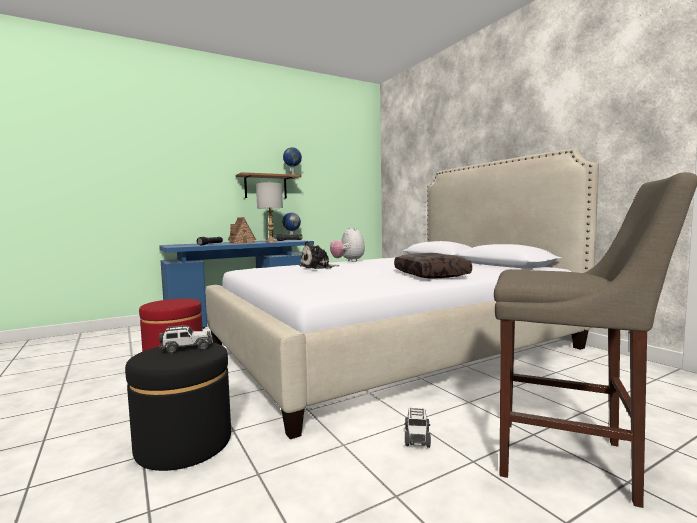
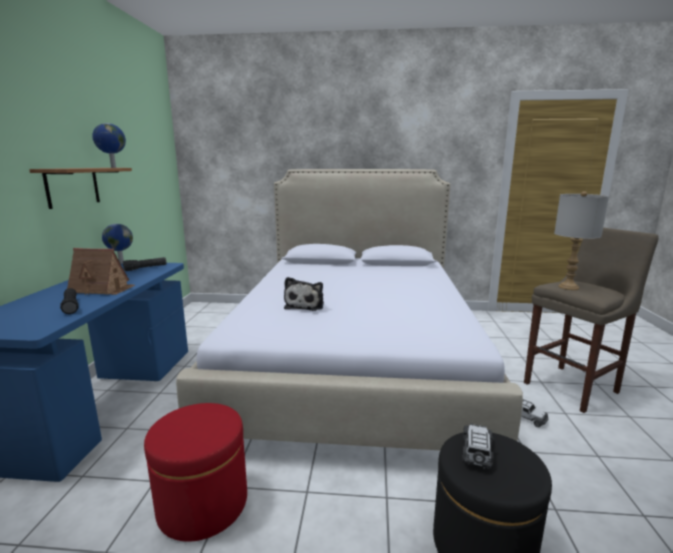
camera: 55 degrees left, 10 degrees up
grey table lamp [256,181,283,242] -> grey table lamp moved to [554,191,609,290]
plush toy [330,227,365,262] -> none
brown pillow [394,253,472,278] -> none

